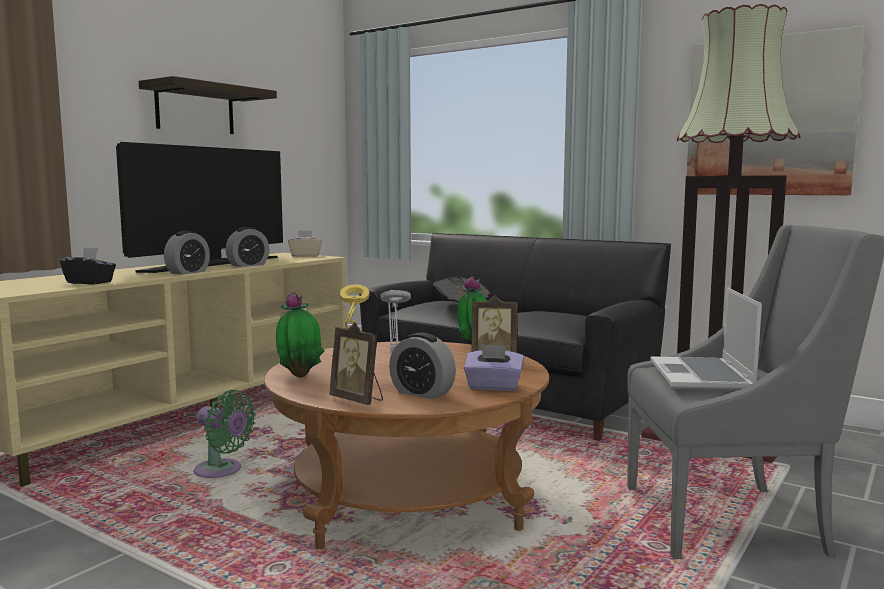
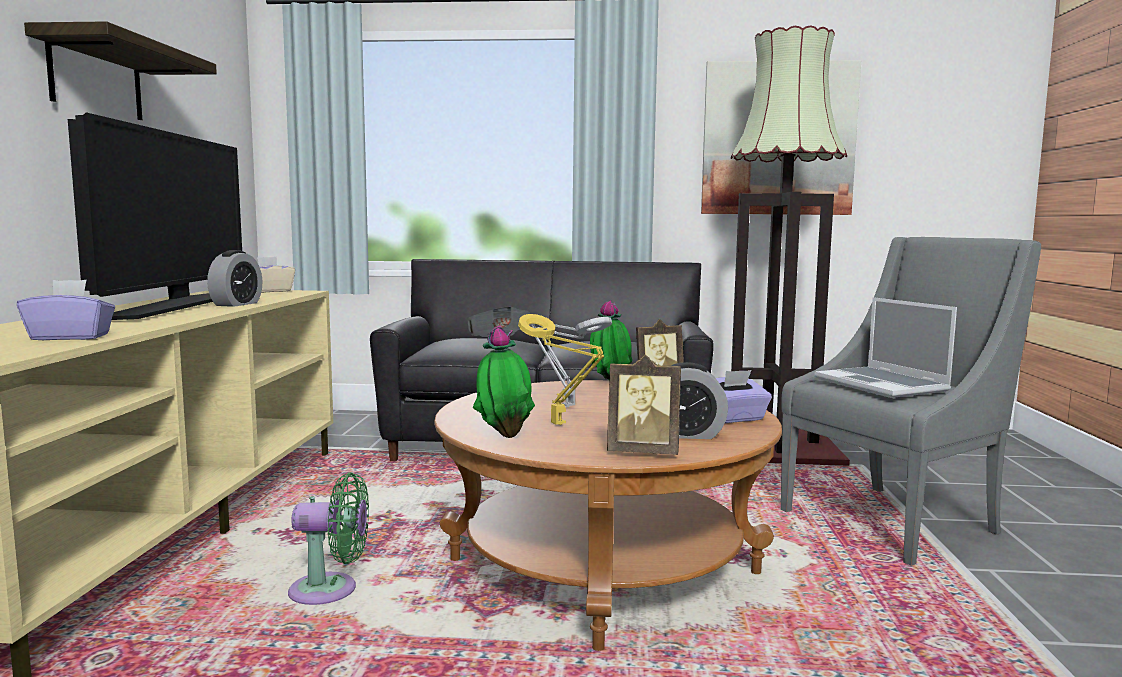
camera: 30 degrees left, 0 degrees up
black tissue box [60,247,116,285] -> purple tissue box [17,280,115,340]
alarm clock [164,231,210,275] -> none

